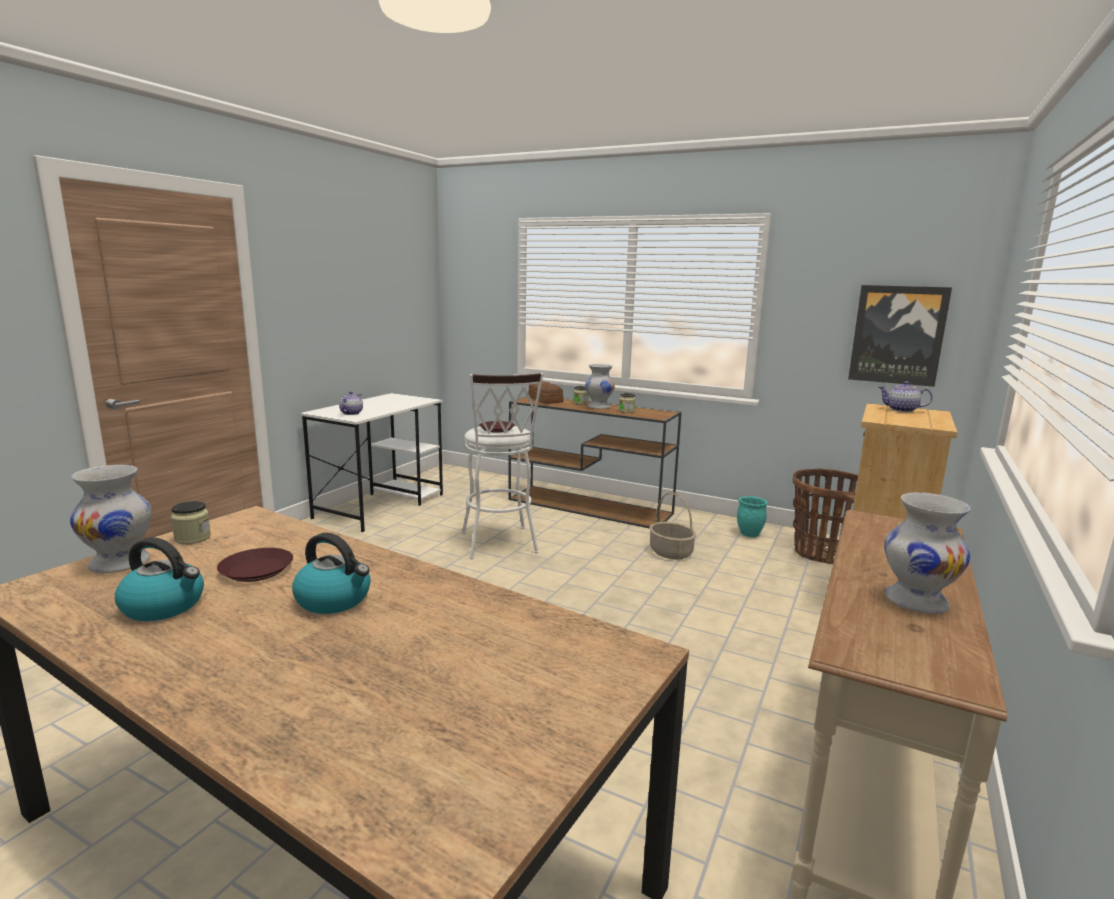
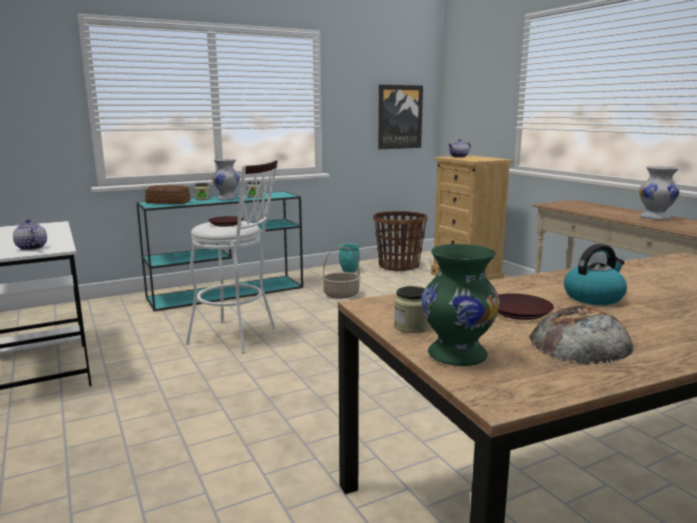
camera: 55 degrees left, 0 degrees up
white vase [70,465,152,573] -> green vase [421,244,500,366]
kettle [115,537,204,621] -> bread [529,306,634,364]
brown console table [508,396,682,528] -> turquoise console table [136,191,303,312]

